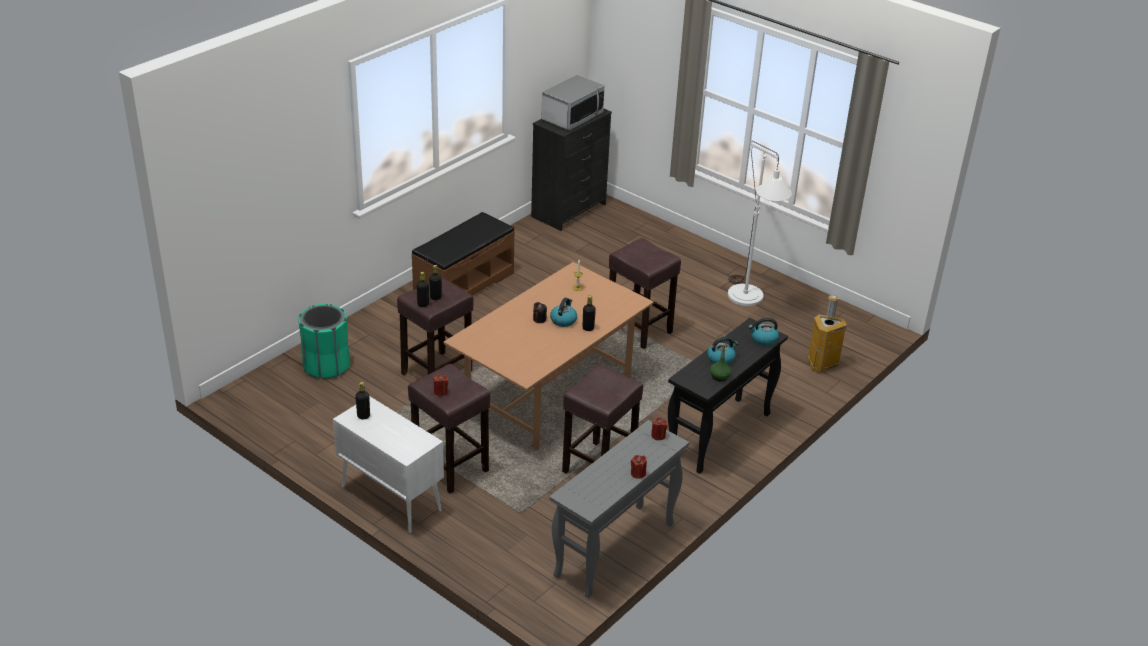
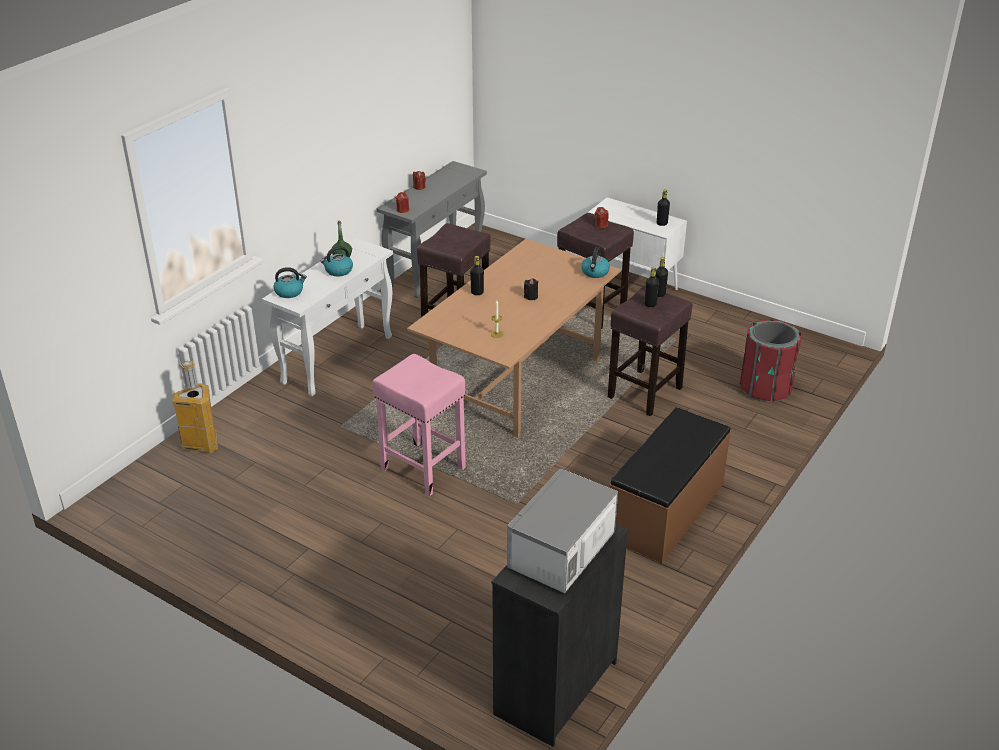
camera: 175 degrees right, 0 degrees up
green trash can [298,304,350,379] -> red trash can [740,319,802,402]
kettle [550,298,577,327] -> kettle moved to [581,247,610,278]
brown stool [609,238,681,349] -> pink stool [372,354,466,497]
black console table [668,318,788,474] -> white console table [262,238,393,396]
white floor lamp [728,141,792,306] -> none

